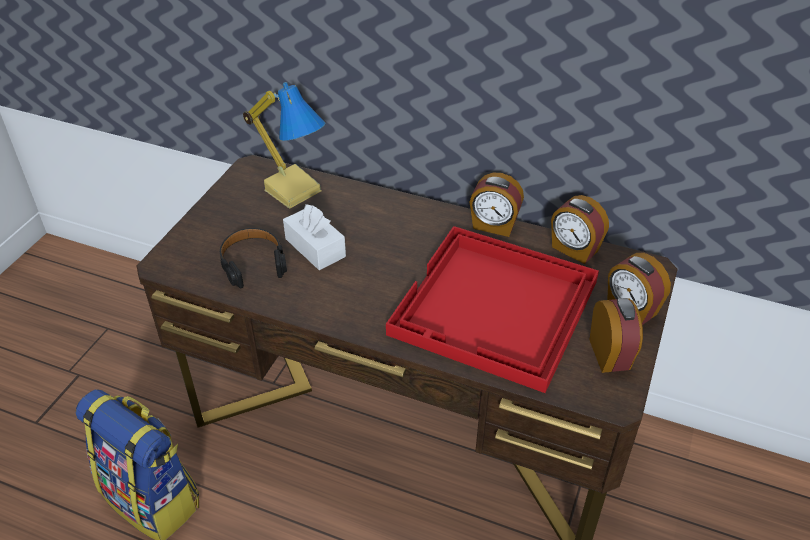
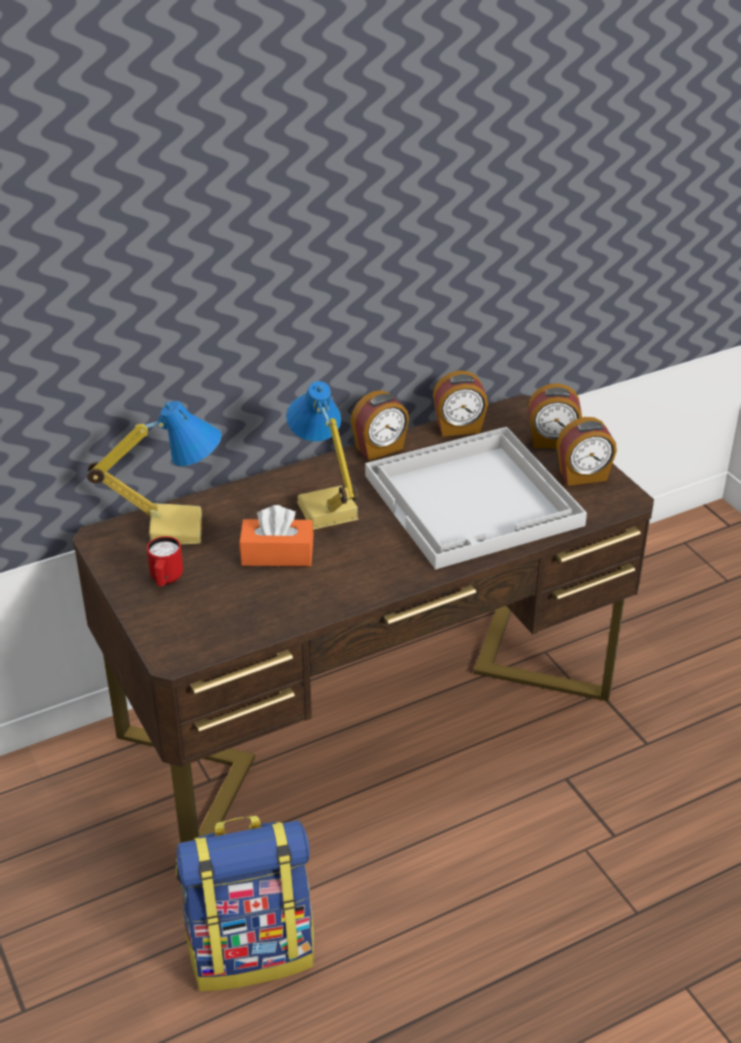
camera: 50 degrees left, 5 degrees down
black headphones [220,228,287,289] -> none
white tissue box [283,204,346,270] -> orange tissue box [239,505,314,566]
red tray [386,226,599,393] -> white tray [365,427,587,570]
alarm clock [589,298,643,373] -> alarm clock turned 135 degrees clockwise [557,417,617,486]
none -> red mug [147,536,183,586]
none -> table lamp [286,381,359,530]

